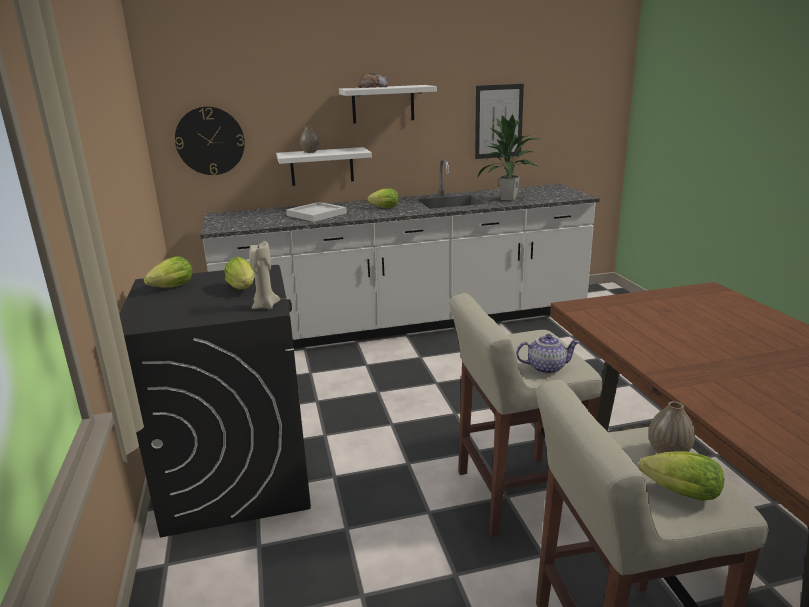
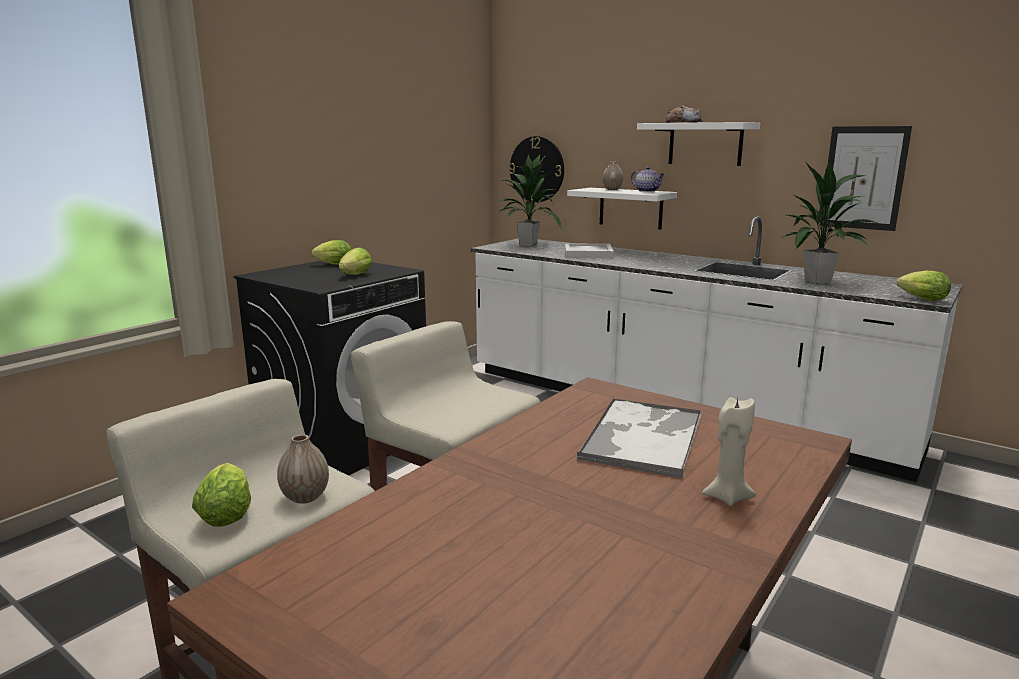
camera: 50 degrees right, 5 degrees down
beige candle [249,241,280,309] -> beige candle moved to [702,397,756,506]
lettuce [367,188,399,208] -> lettuce moved to [897,270,951,301]
teapot [516,334,580,374] -> teapot moved to [631,167,665,192]
none -> potted plant [499,154,562,247]
none -> tray [576,398,702,478]

